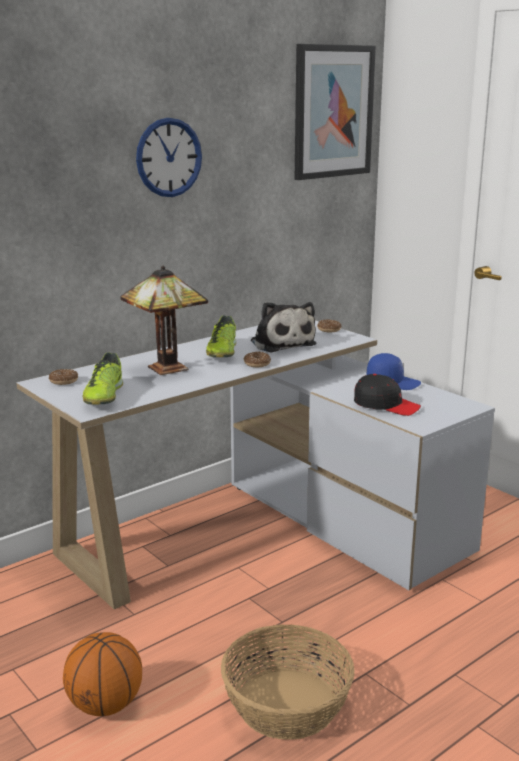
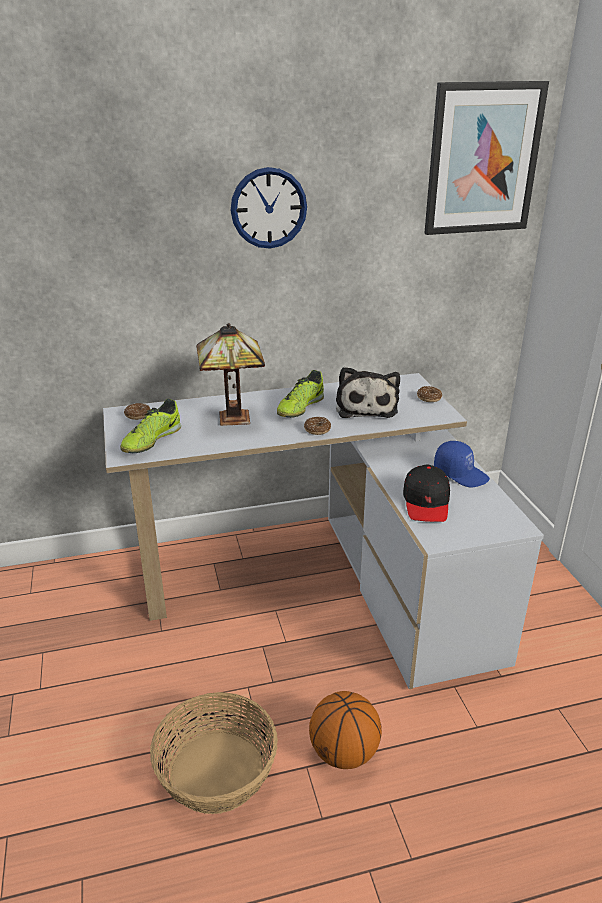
camera: 25 degrees right, 10 degrees up
basketball [63,632,142,716] -> basketball moved to [309,691,382,769]
black cap [354,374,421,416] -> black cap turned 45 degrees clockwise [403,464,450,522]

